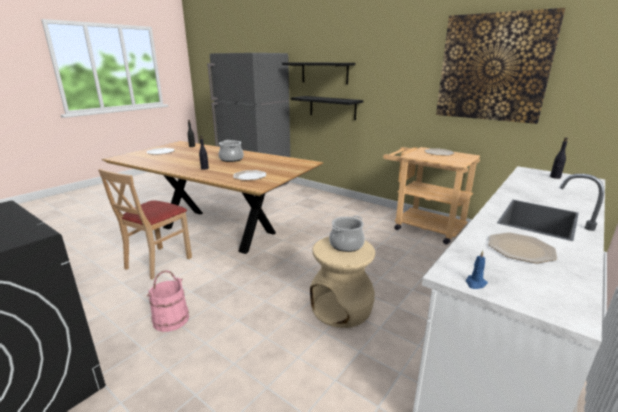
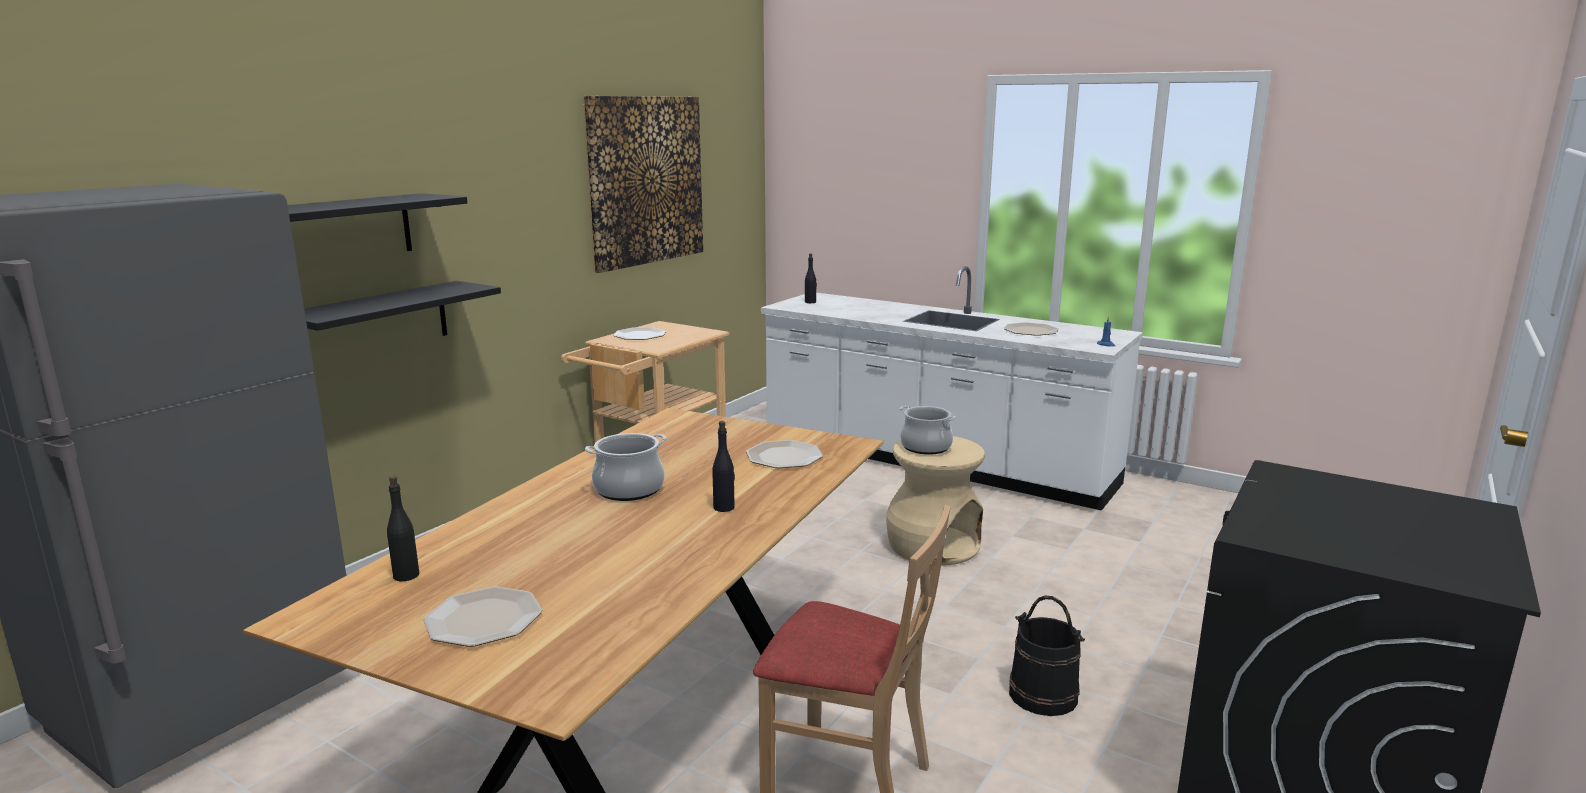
camera: 95 degrees left, 5 degrees down
pink bucket [147,270,189,332] -> black bucket [1009,596,1085,716]

